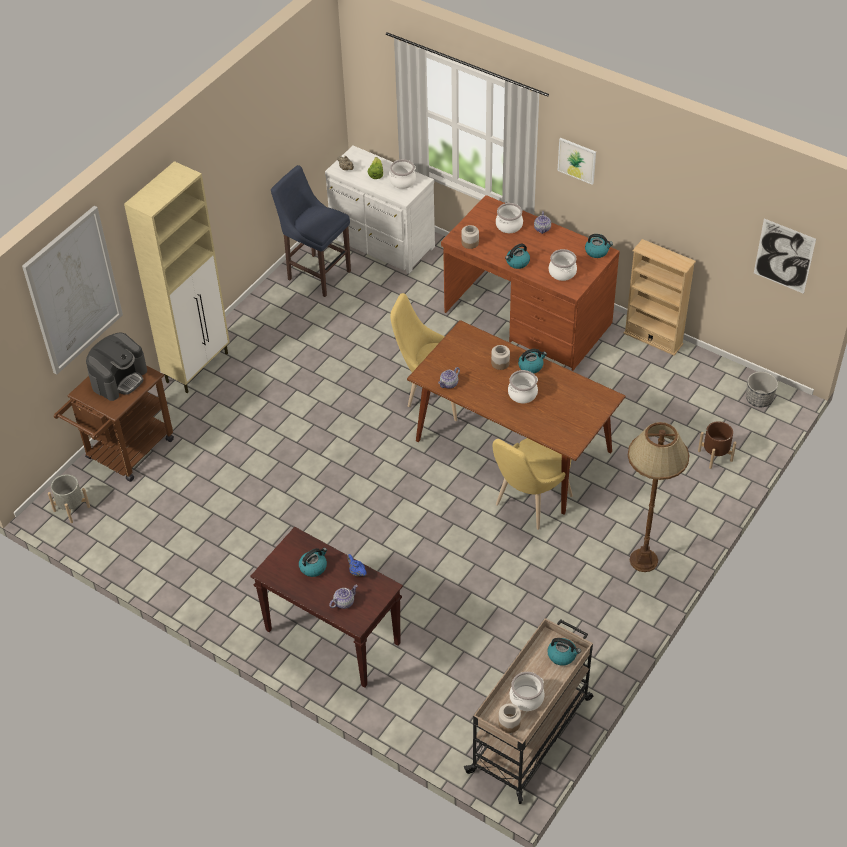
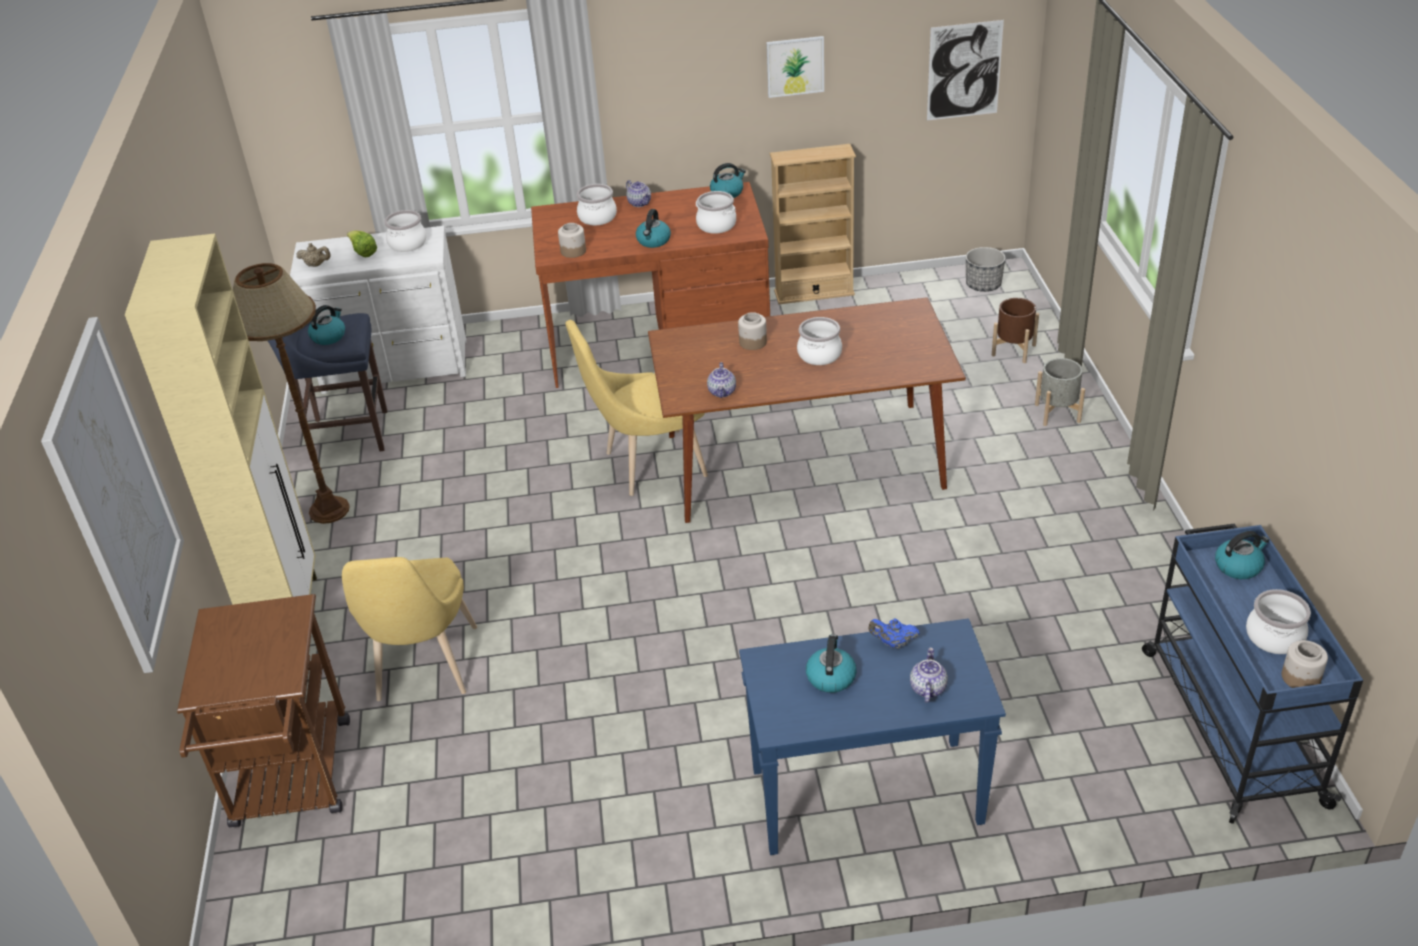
camera: 40 degrees left, 10 degrees down
grey planter [48,474,90,523] -> grey planter moved to [1035,358,1085,426]
coffee machine [86,333,147,401] -> none
brown console table [250,527,403,687] -> blue console table [739,618,1006,855]
beige cart [464,618,593,804] -> blue cart [1142,523,1363,824]
yellow chair [493,438,573,530] -> yellow chair moved to [342,557,477,701]
kettle [518,349,547,374] -> kettle moved to [308,305,345,345]
picture [558,138,596,185] -> picture moved to [766,36,824,98]
brown floor lamp [628,422,690,572] -> brown floor lamp moved to [233,263,350,524]

